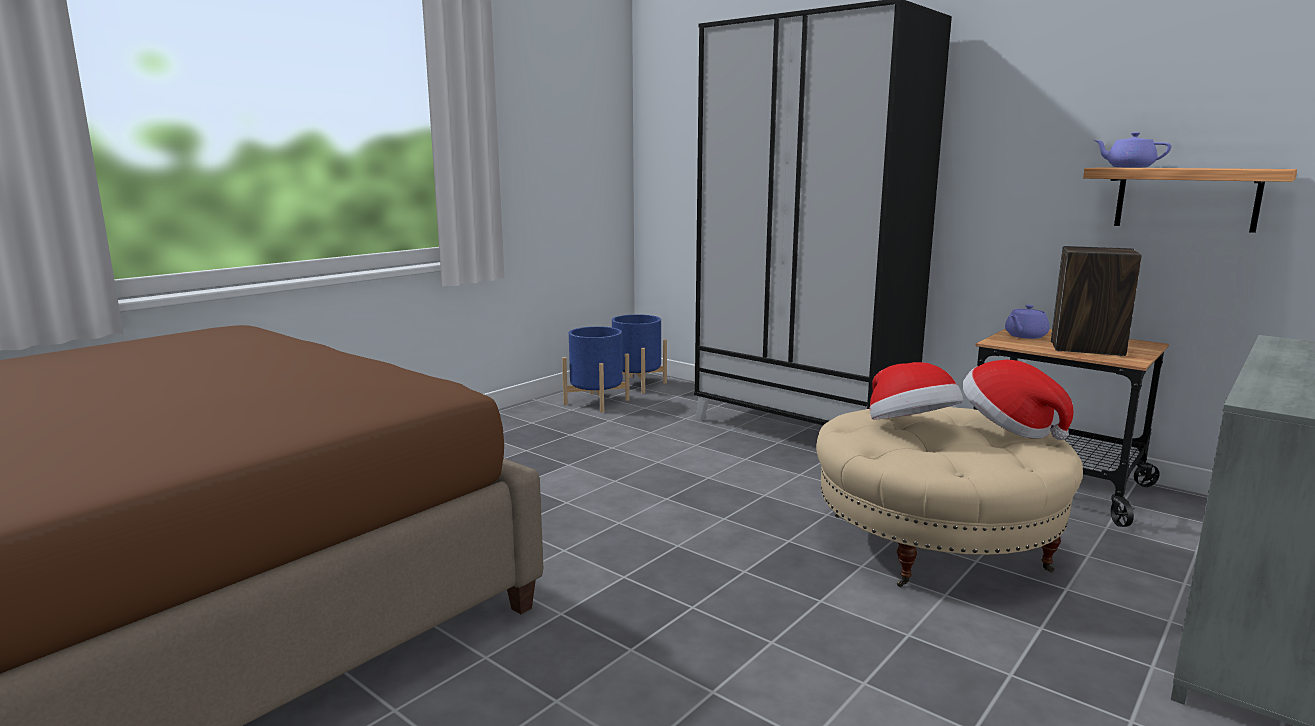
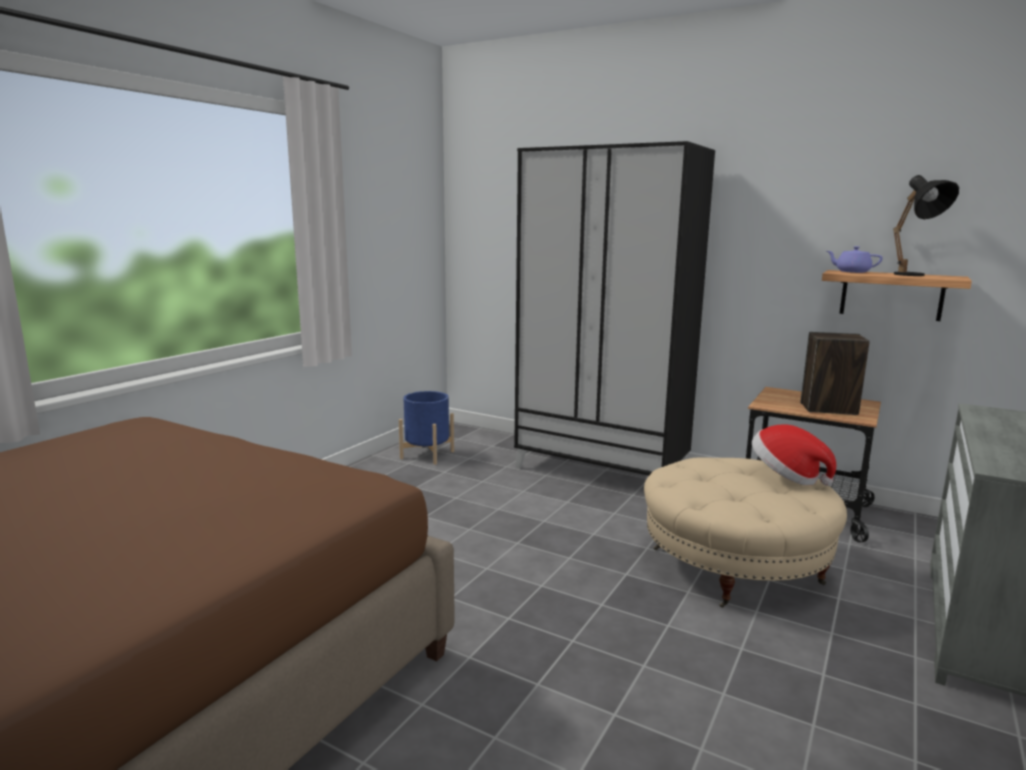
camera: 10 degrees left, 0 degrees up
blue planter [612,314,667,394] -> none
hat [869,362,963,420] -> none
purple teapot [1005,305,1050,339] -> none
none -> black table lamp [893,175,959,276]

